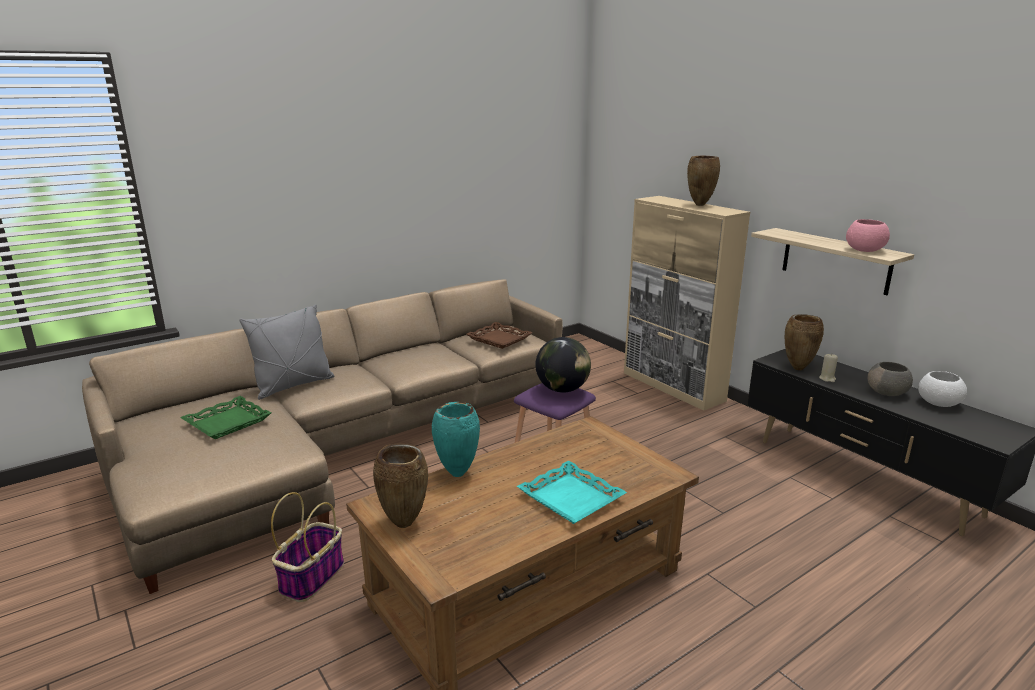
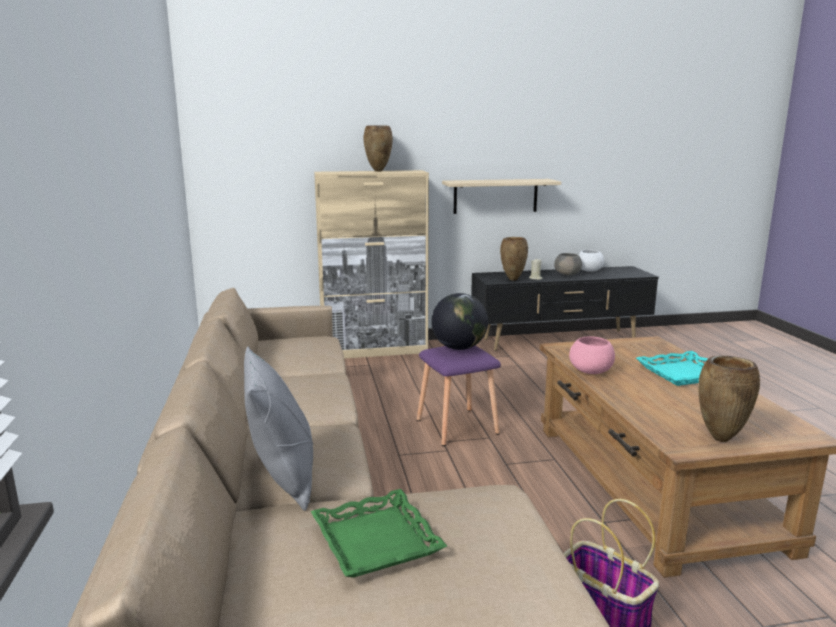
camera: 65 degrees left, 5 degrees down
turquoise vase [432,402,480,477] -> none
brown tray [466,322,532,349] -> none
pink bowl [846,219,890,252] -> pink bowl moved to [569,336,615,374]

